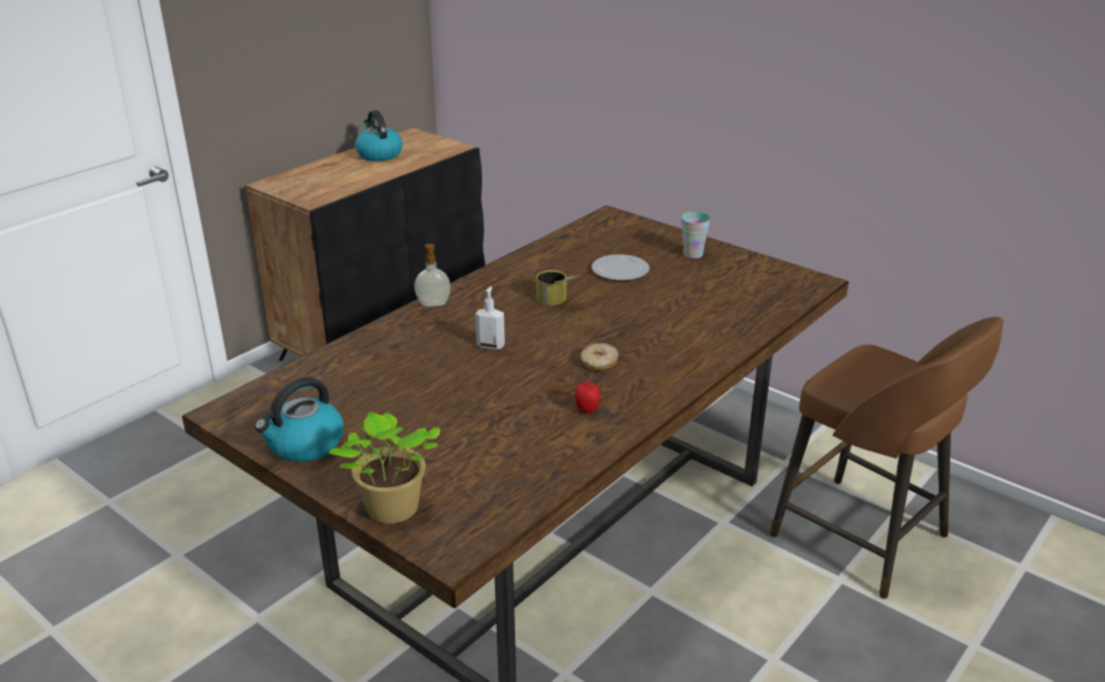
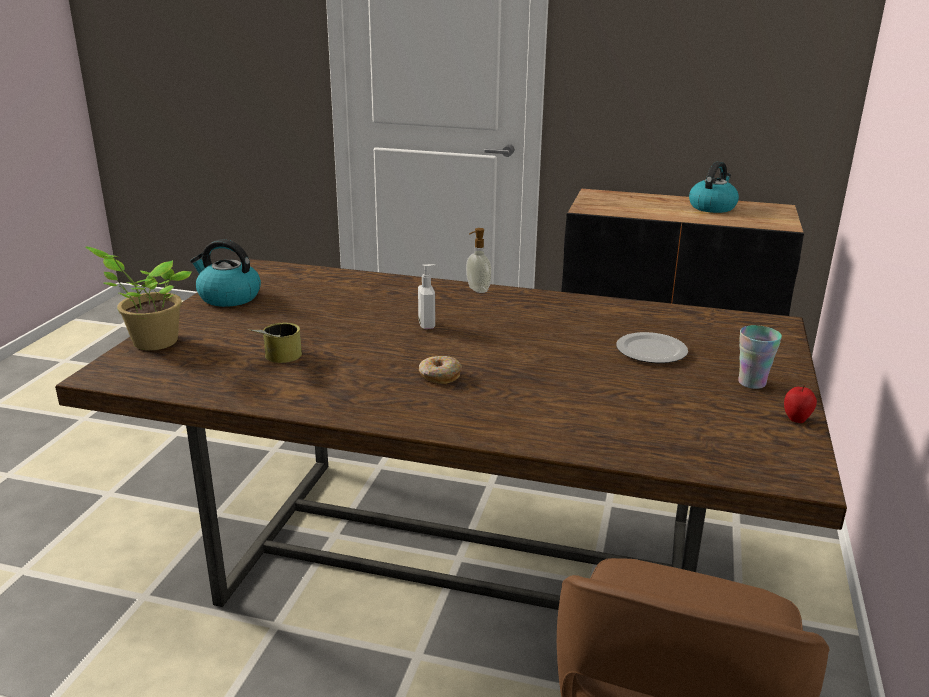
camera: 65 degrees right, 5 degrees down
can [536,270,580,305] -> can moved to [248,323,302,363]
apple [575,381,600,414] -> apple moved to [784,386,817,423]

